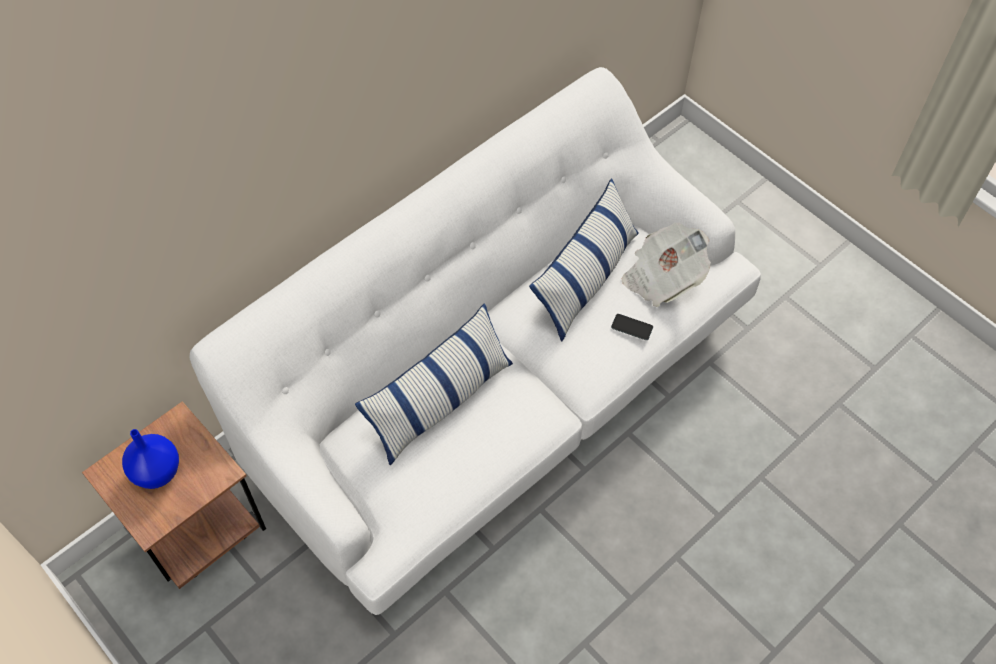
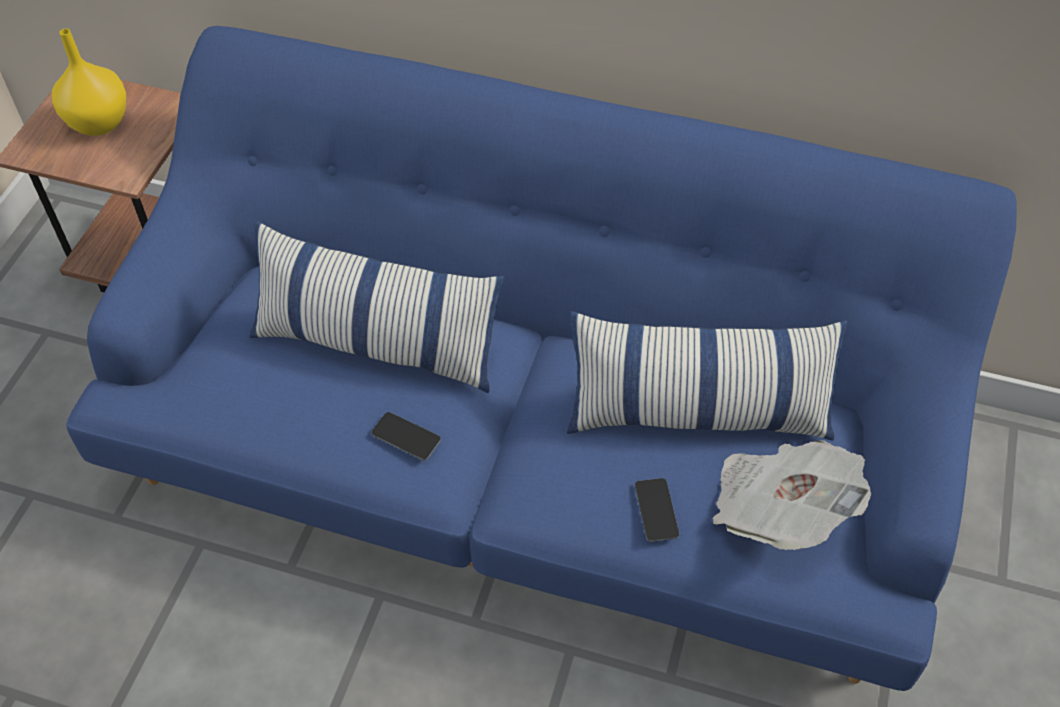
camera: 60 degrees right, 5 degrees down
blue vase [122,429,179,489] -> yellow vase [52,28,126,136]
white sofa [190,67,761,615] -> blue sofa [67,26,1016,691]
none -> phone [372,412,441,460]

